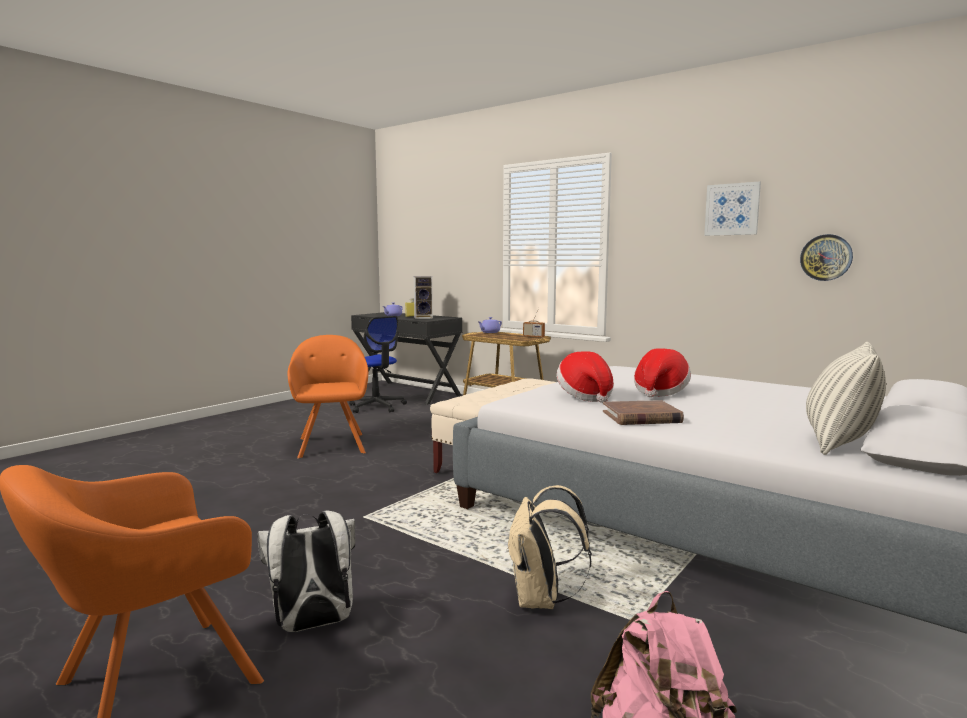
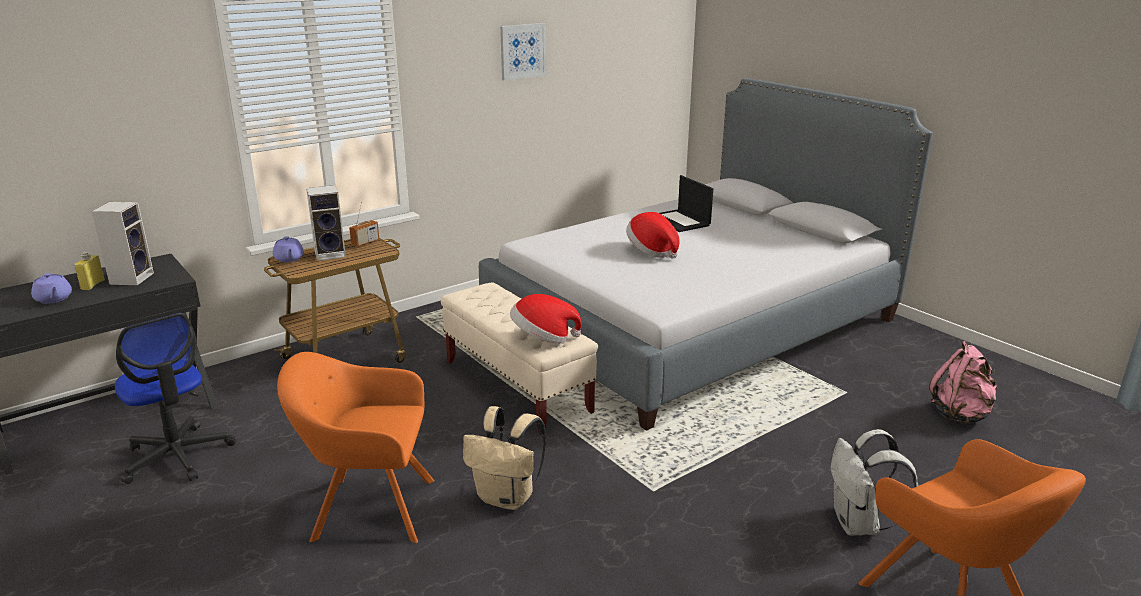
camera: 75 degrees left, 15 degrees up
office chair [349,316,407,413] -> office chair turned 75 degrees clockwise [115,313,235,484]
beige backpack [506,485,592,609] -> beige backpack moved to [463,406,546,510]
hat [556,351,614,403] -> hat moved to [510,294,582,344]
brown book [603,400,684,425] -> none
wall clock [800,234,853,281] -> none
pillow [806,342,886,455] -> none
none -> speaker [306,185,346,261]
none -> laptop [659,175,713,232]

